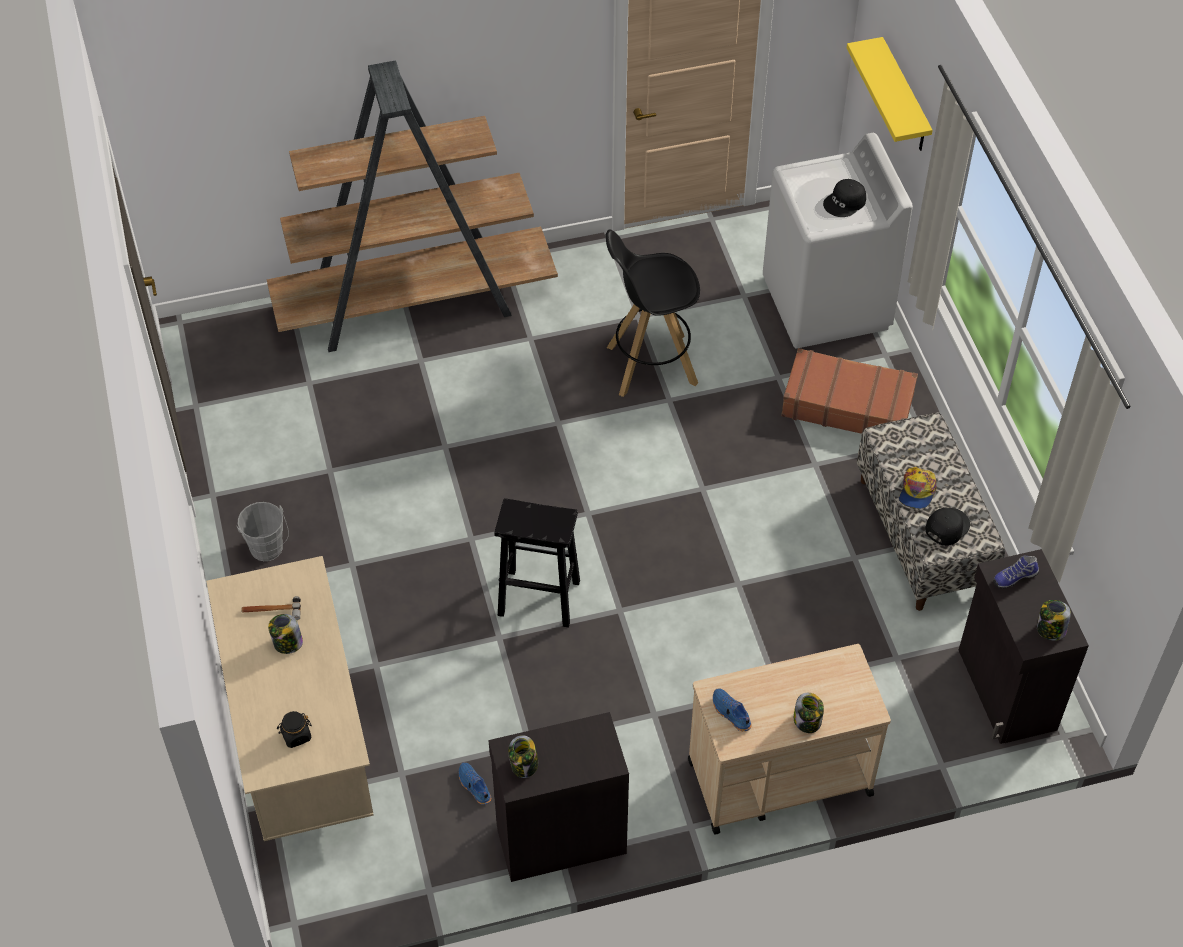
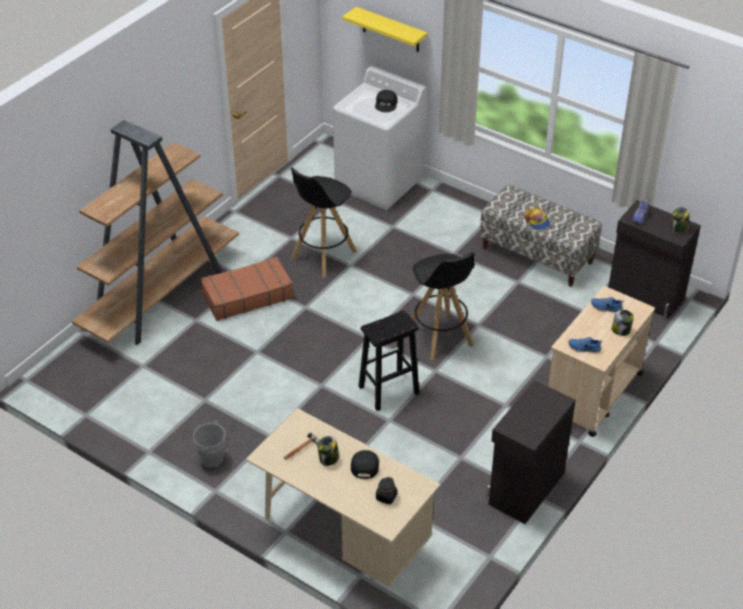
camera: 40 degrees left, 10 degrees down
blue shoe [459,762,491,805] -> blue shoe moved to [591,297,623,313]
jar [508,735,538,778] -> none
brown suitcase [781,348,918,434] -> brown suitcase moved to [200,257,294,321]
black cap [926,508,970,546] -> black cap moved to [351,450,379,479]
none -> black stool [412,252,475,360]

